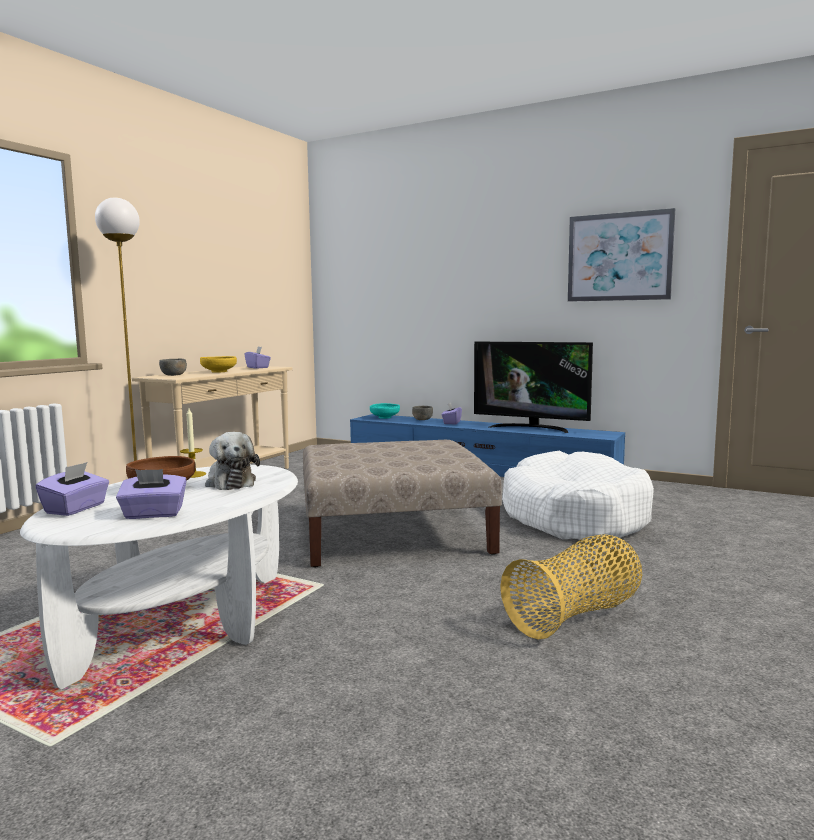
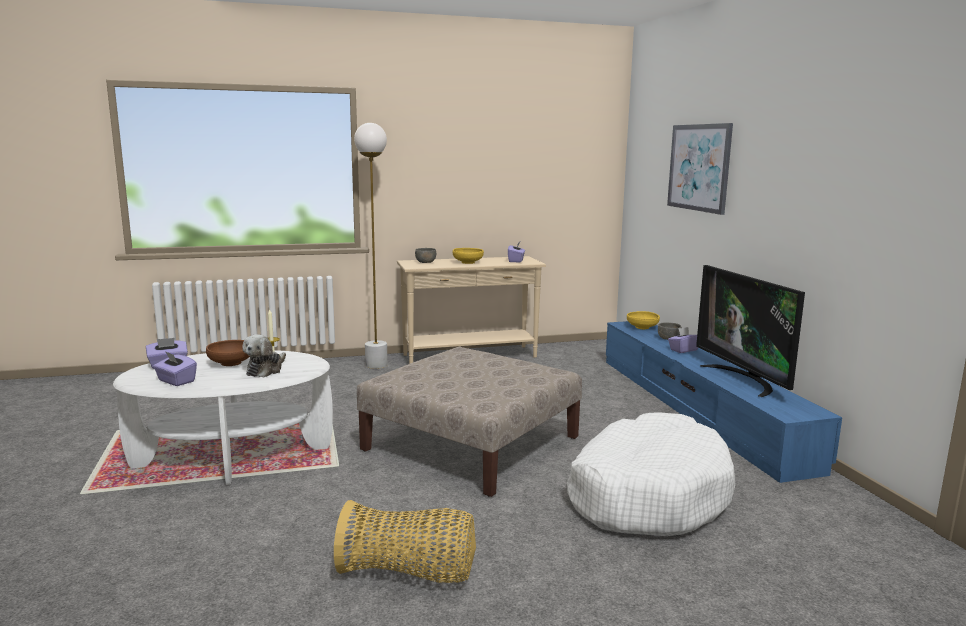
camera: 45 degrees right, 5 degrees up
turquoise bowl [370,403,400,419] -> yellow bowl [627,311,660,329]
picture [568,208,675,302] -> picture moved to [667,123,733,215]

